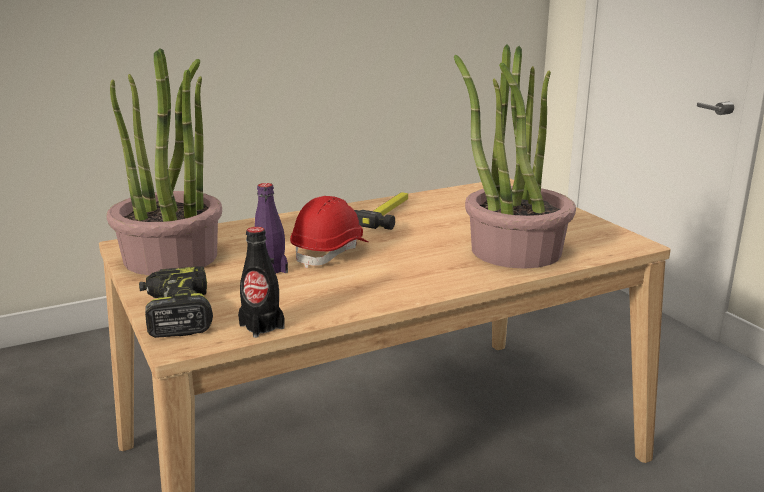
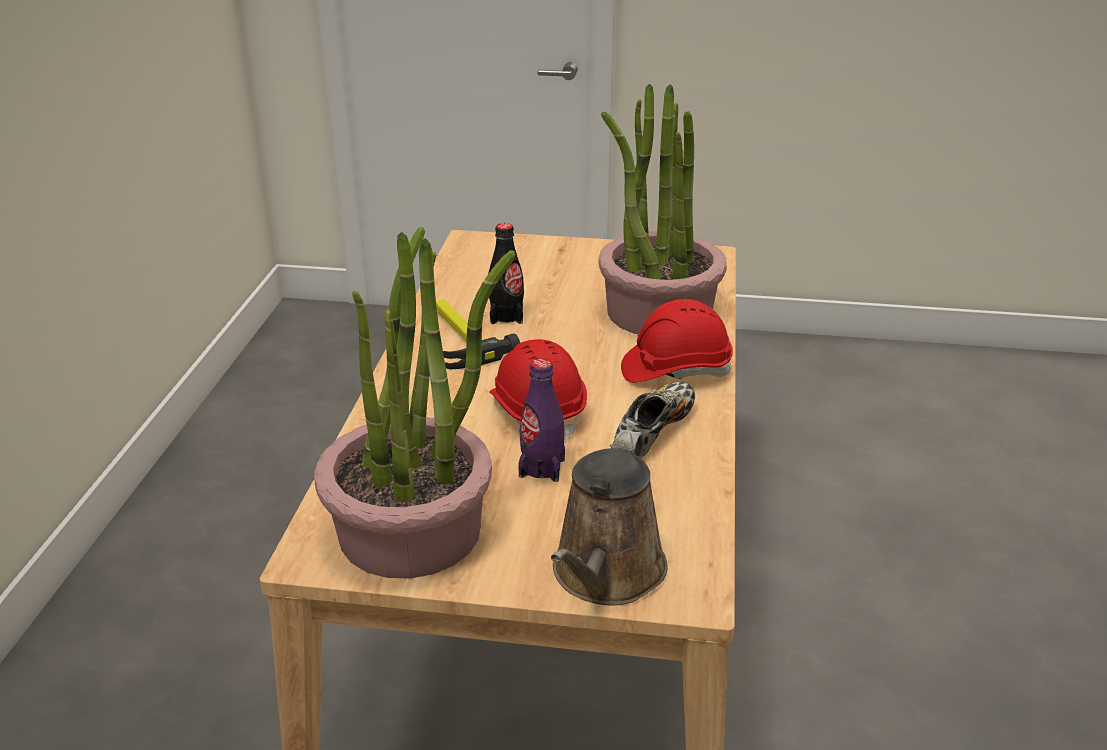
camera: 55 degrees left, 10 degrees up
power drill [139,266,213,338] -> brown watering can [551,430,668,606]
black bottle [238,227,284,338] -> black bottle moved to [488,223,524,324]
none -> shoe [614,382,695,457]
none -> red hard hat [621,299,733,383]

